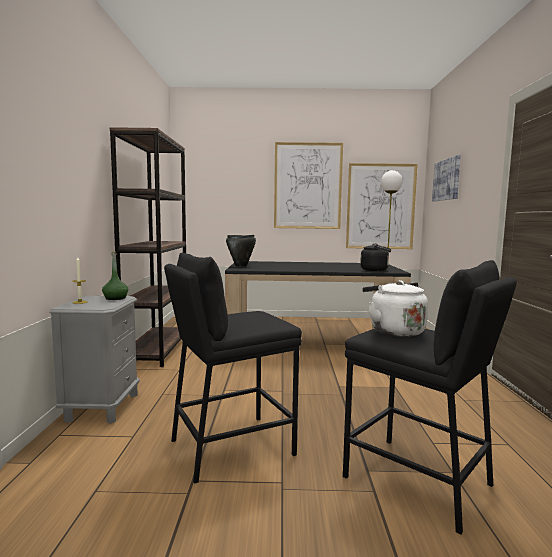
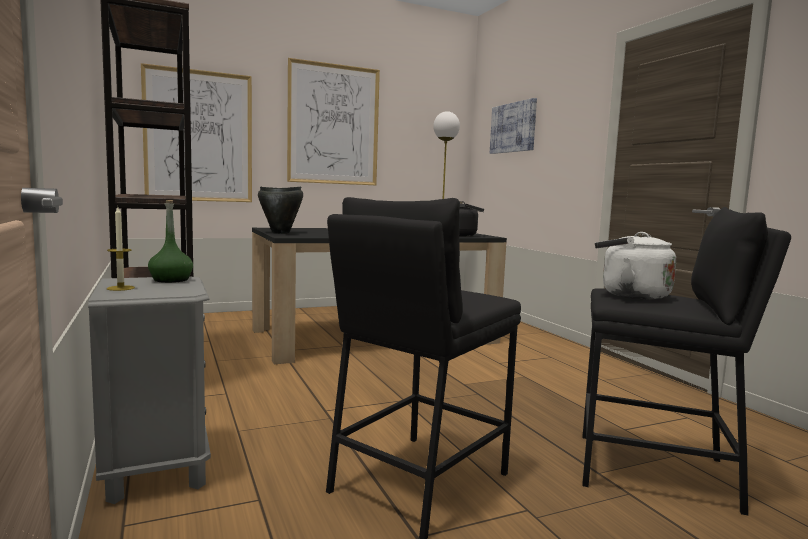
camera: 25 degrees left, 0 degrees up
picture [346,163,418,249] -> picture moved to [141,63,252,202]

